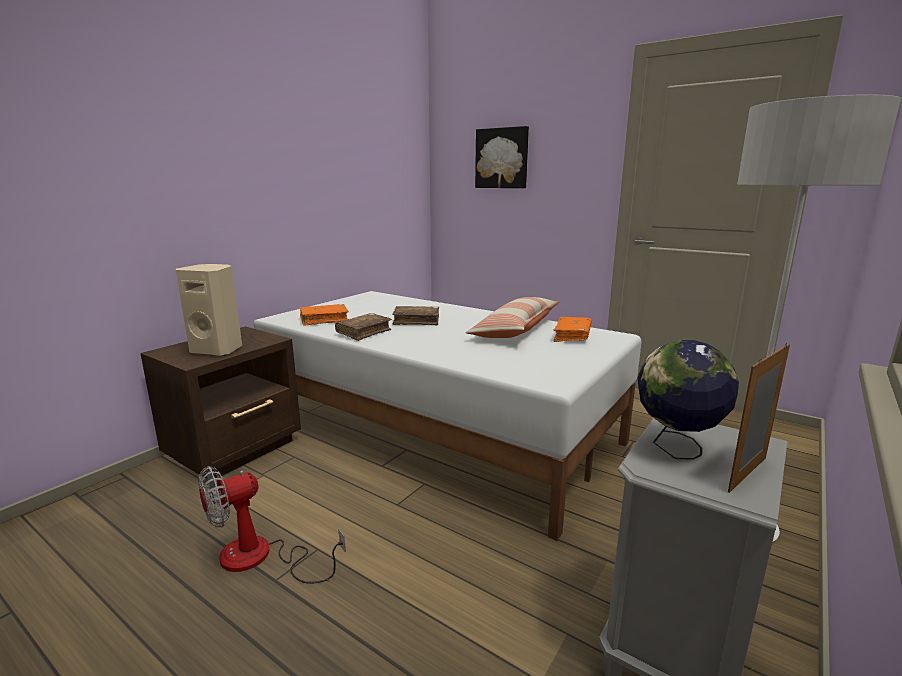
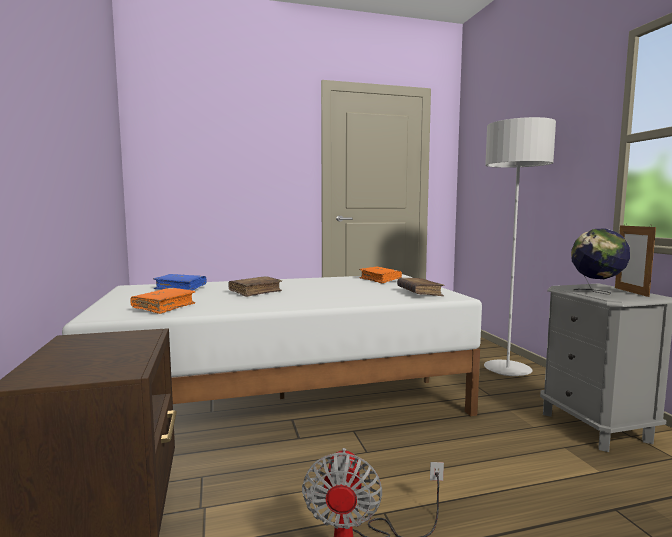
camera: 50 degrees left, 10 degrees down
beige speaker [176,264,242,356] -> none
brown book [335,313,392,341] -> brown book moved to [397,278,445,296]
pillow [466,297,559,338] -> none
picture [475,126,529,188] -> none
none -> blue book [153,274,207,291]

